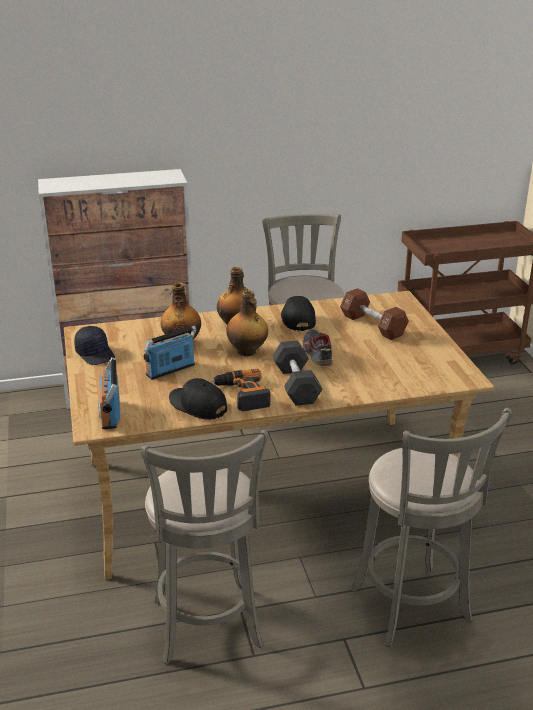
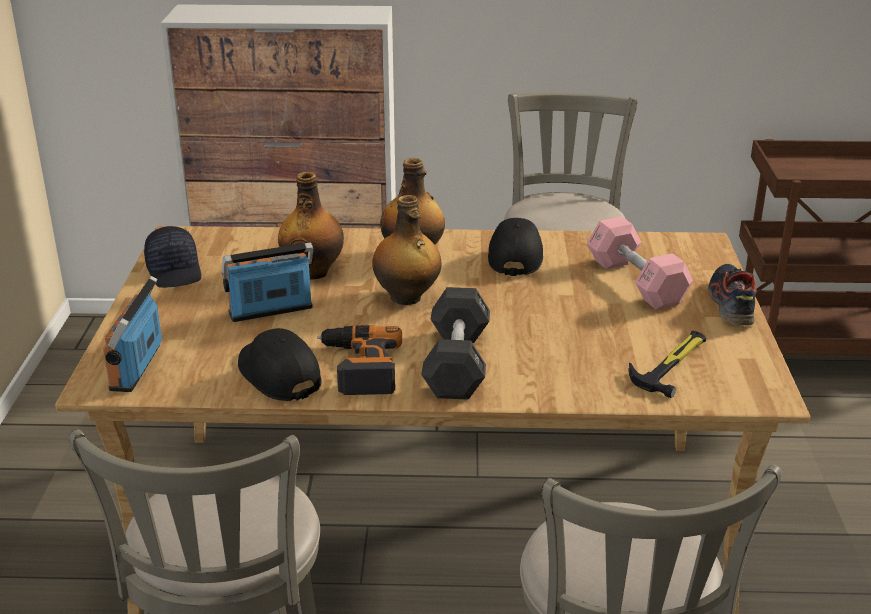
camera: 15 degrees right, 0 degrees up
shoe [302,329,333,366] -> shoe moved to [708,264,756,326]
brown dumbbell [340,288,409,340] -> pink dumbbell [587,216,693,310]
none -> hammer [628,331,706,398]

